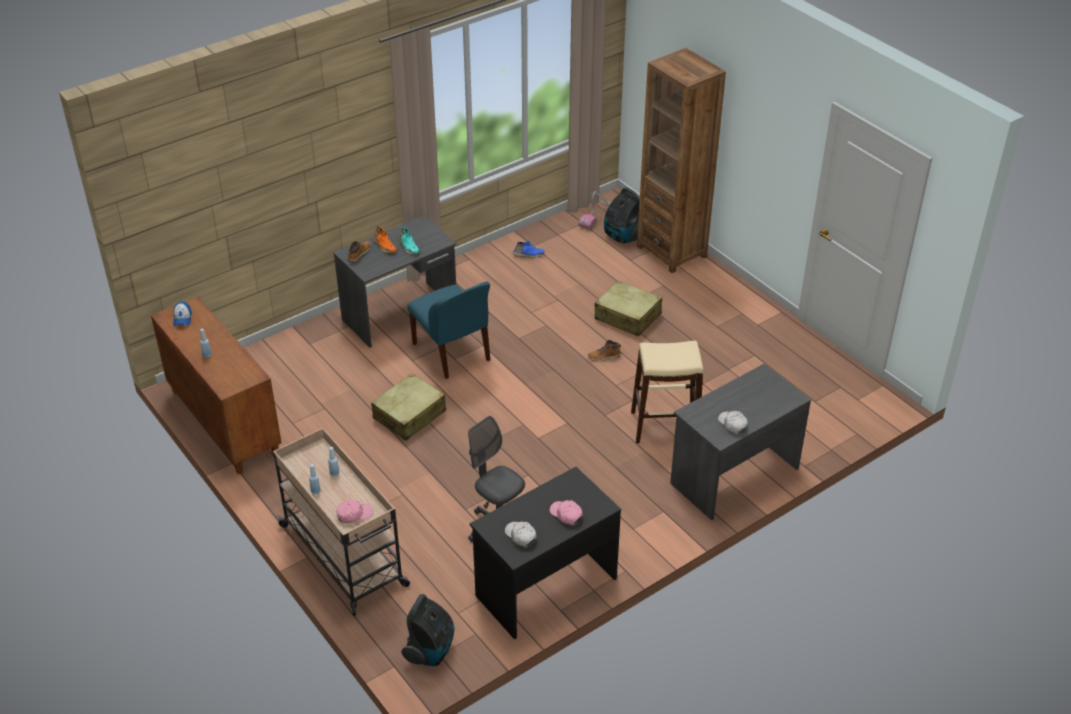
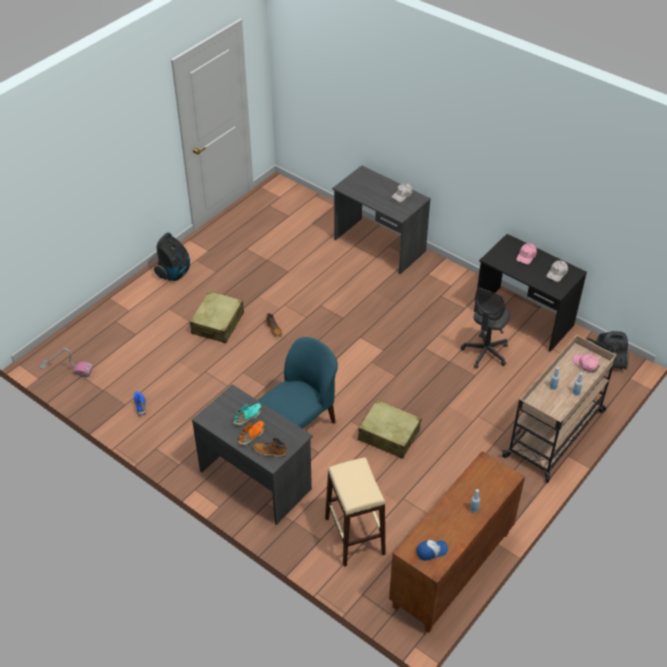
camera: 105 degrees left, 5 degrees up
vacuum cleaner [604,187,640,244] -> vacuum cleaner moved to [154,232,190,281]
beige stool [631,341,703,443] -> beige stool moved to [325,458,385,567]
brown bookcase [637,48,726,273] -> none

